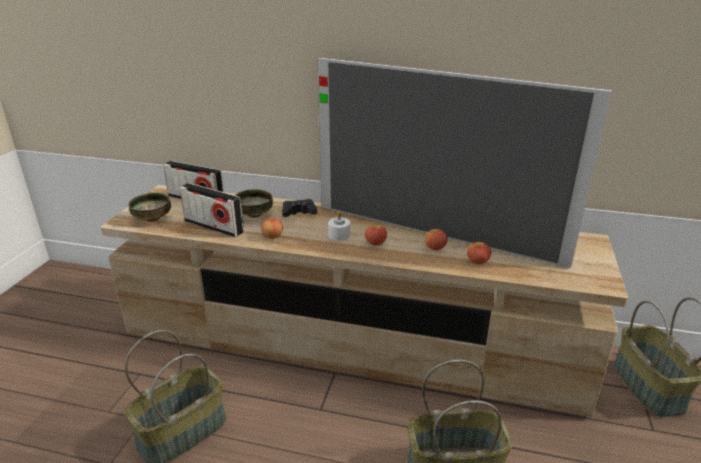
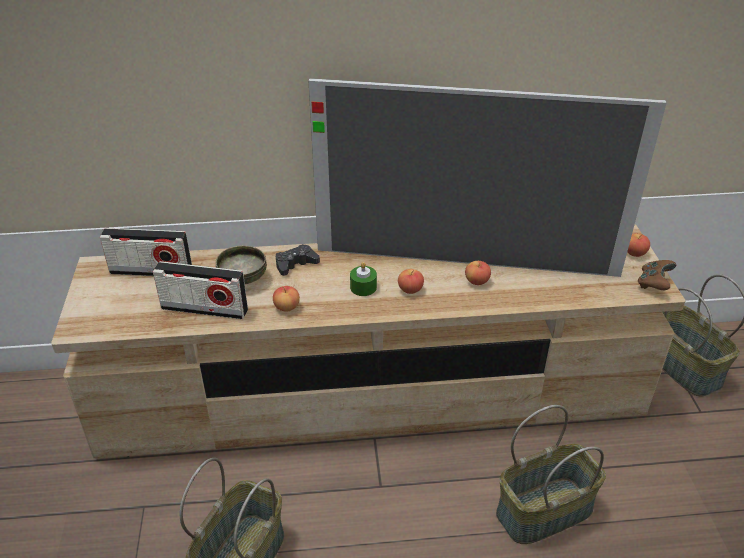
camera: 20 degrees left, 10 degrees up
bowl [128,193,171,222] -> none
white candle [328,212,350,241] -> green candle [350,262,377,296]
apple [467,242,491,264] -> apple moved to [627,233,650,257]
none -> brown game controller [638,260,676,290]

